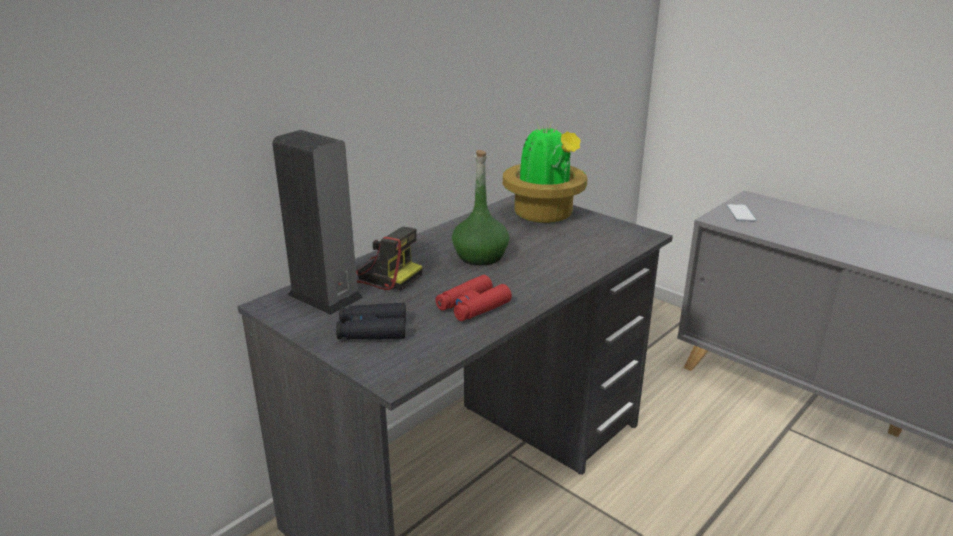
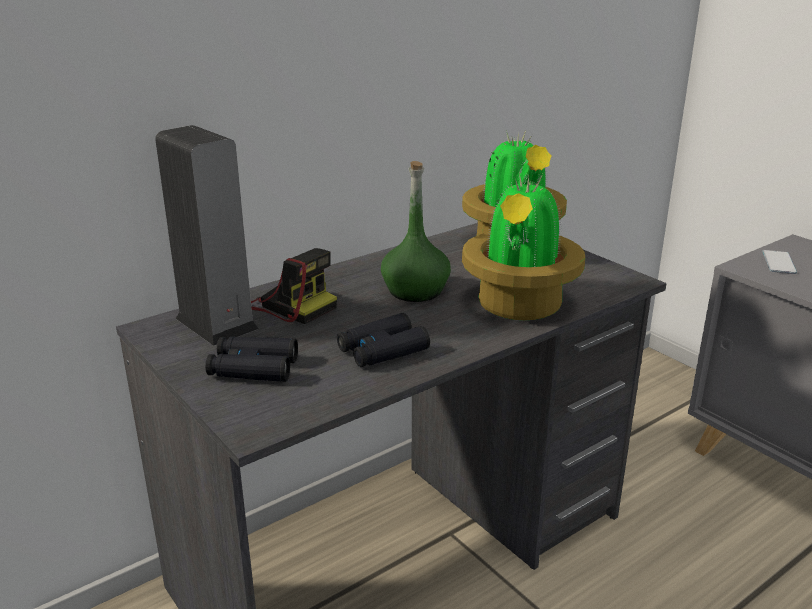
camera: 10 degrees right, 0 degrees up
red binoculars [436,275,512,321] -> black binoculars [337,313,430,367]
none -> potted plant [462,173,585,320]

